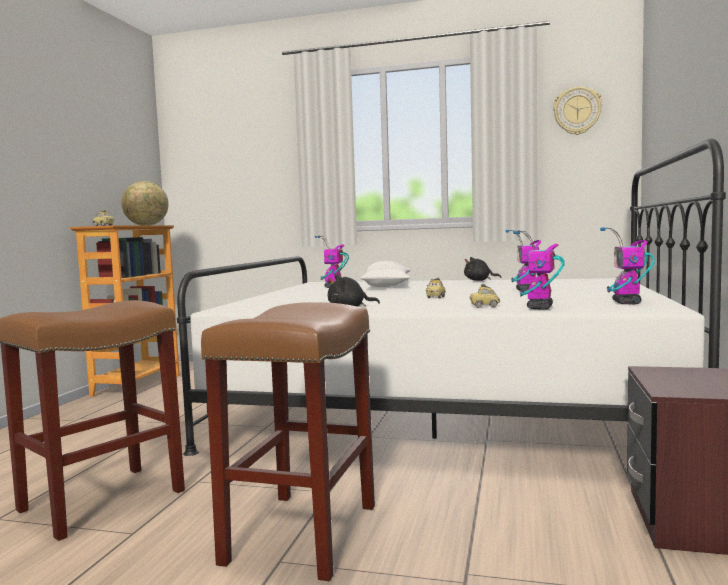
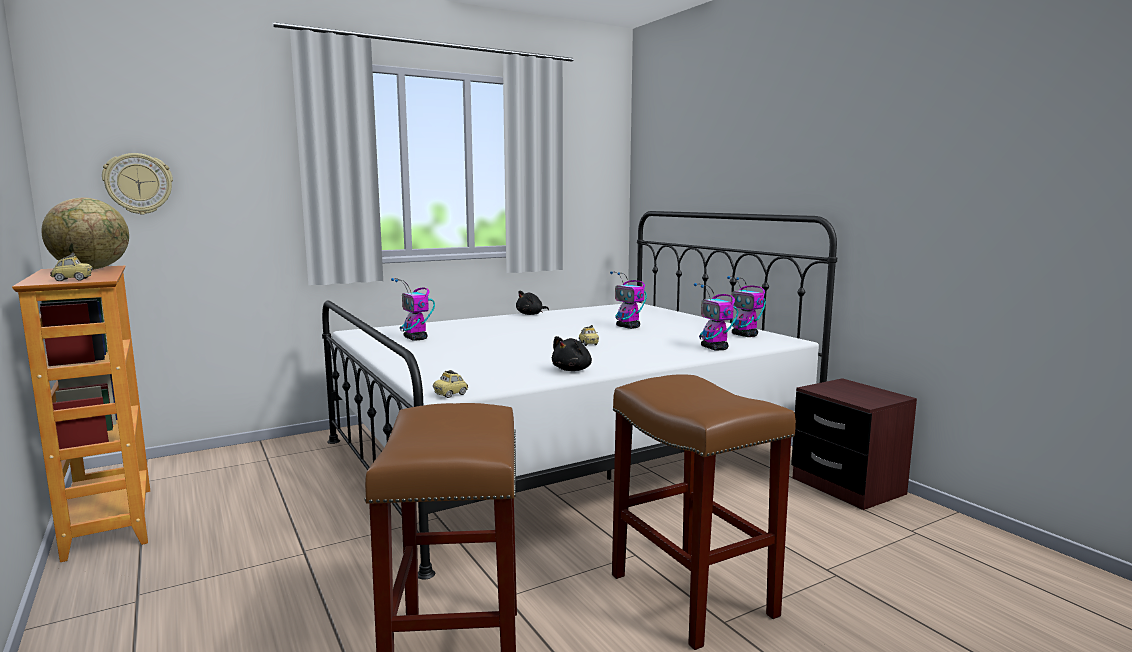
camera: 45 degrees left, 5 degrees up
white pillow [360,261,411,287] -> none
toy car [469,284,500,308] -> toy car moved to [433,370,468,398]
wall clock [553,87,602,135] -> wall clock moved to [102,153,173,215]

